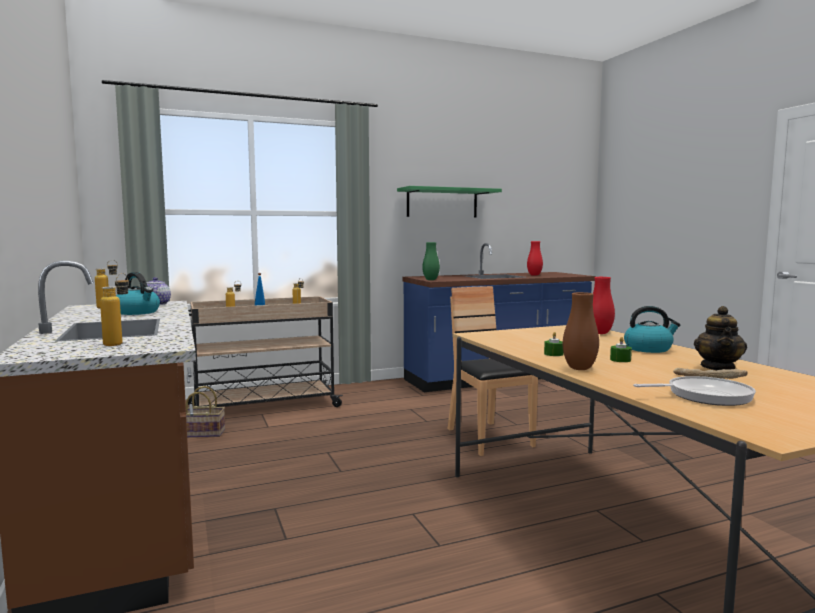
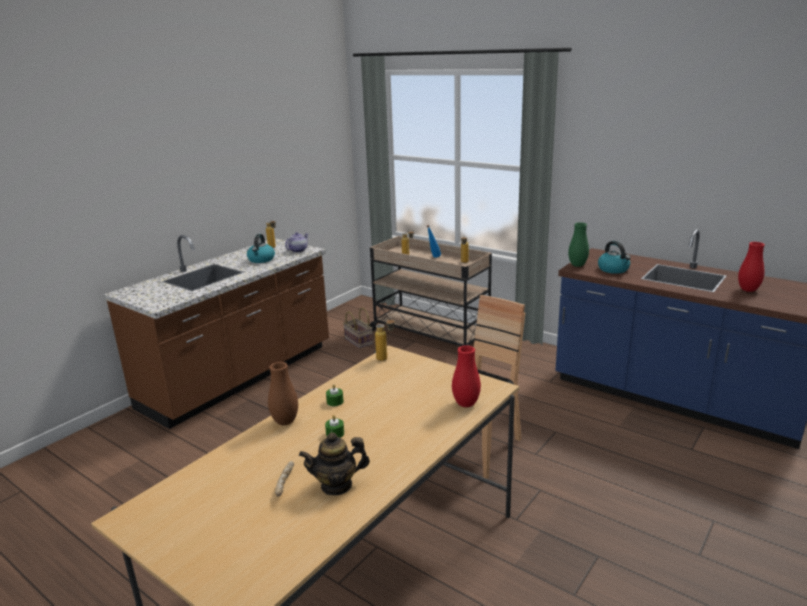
camera: 60 degrees right, 15 degrees up
bottle [100,273,129,346] -> bottle moved to [375,317,395,361]
green shelf [397,186,502,217] -> none
kettle [624,306,680,353] -> kettle moved to [598,241,631,274]
frying pan [633,376,756,406] -> none

